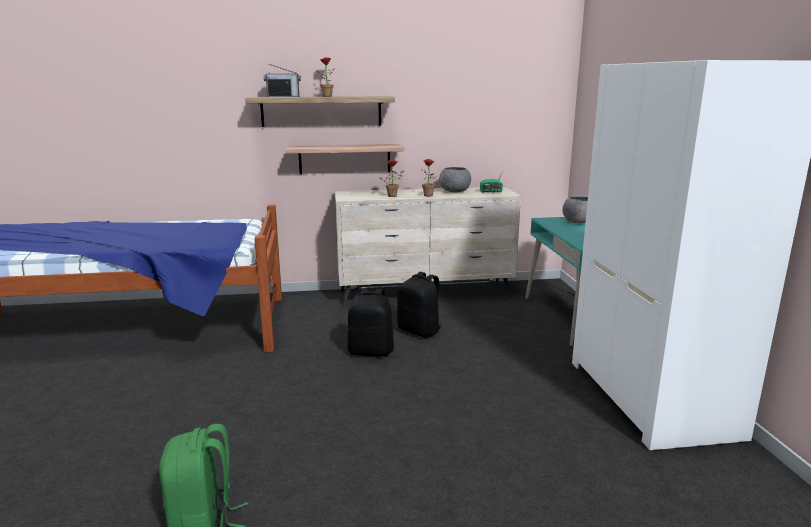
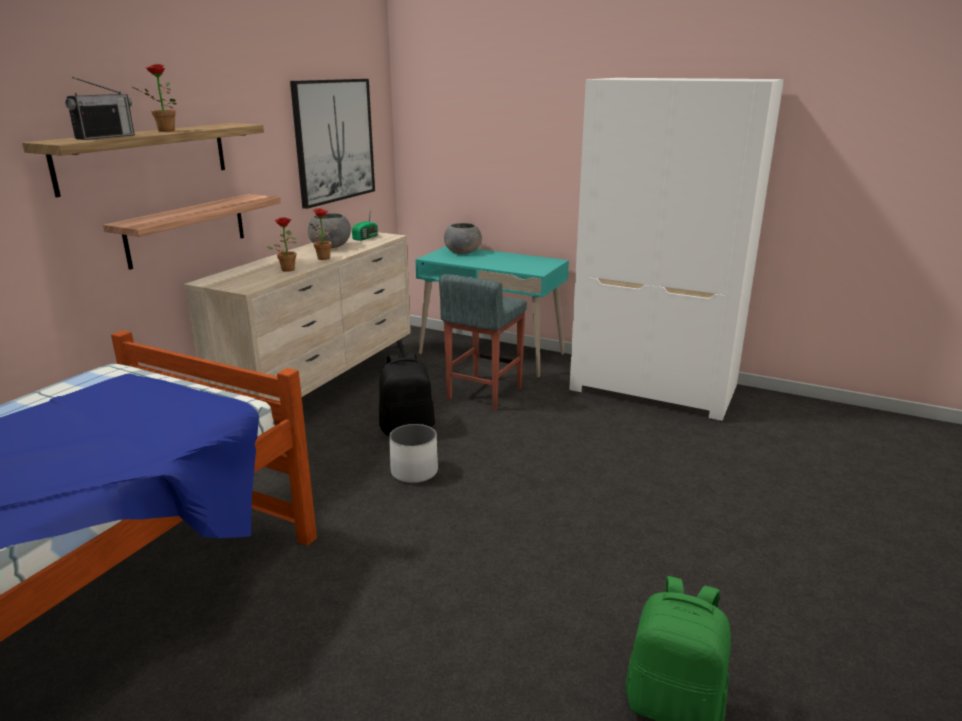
camera: 55 degrees left, 5 degrees up
black backpack [347,288,394,357] -> white planter [389,424,438,483]
none -> picture [290,79,375,209]
none -> grey stool [439,274,527,411]

